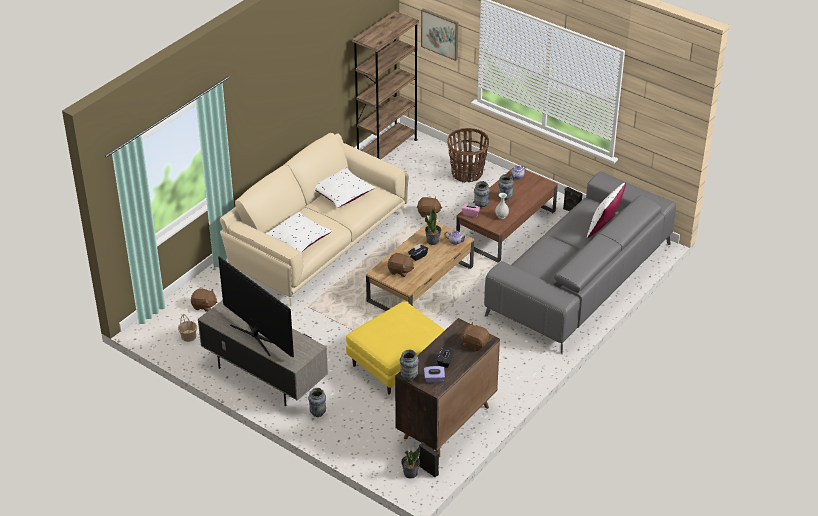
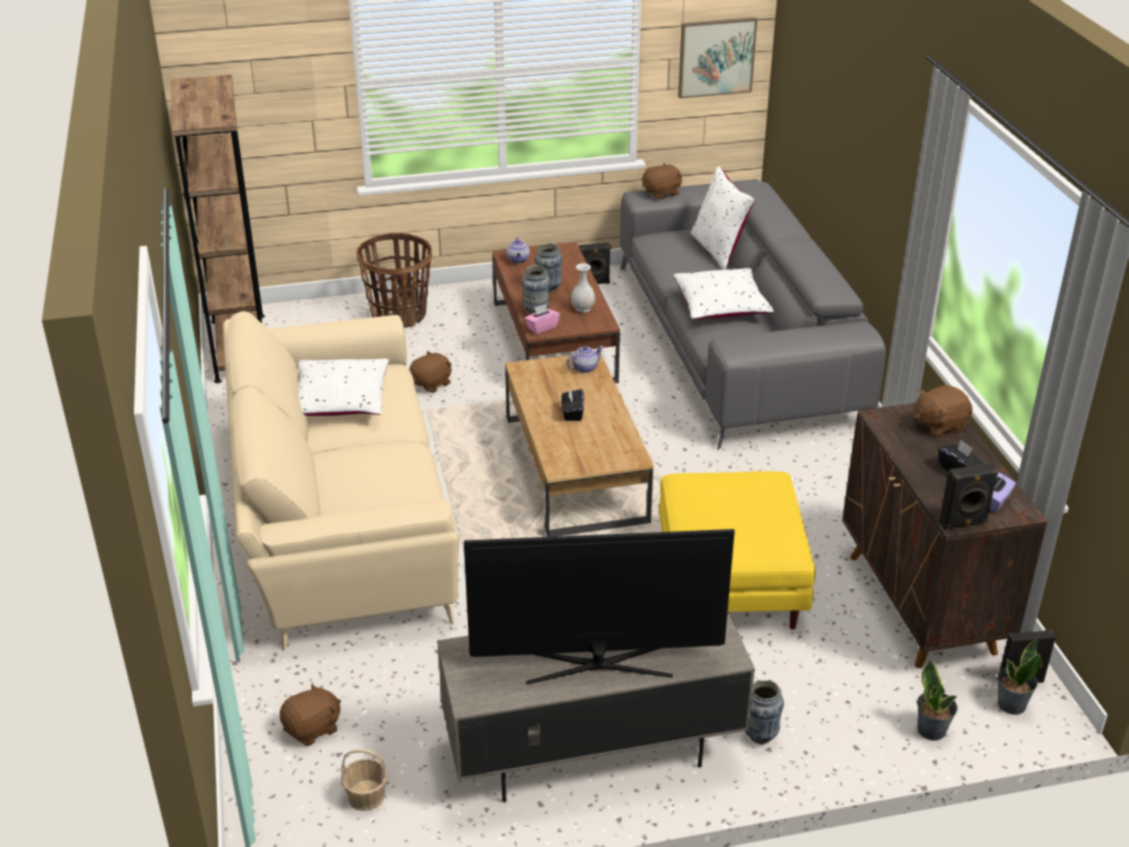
camera: 50 degrees left, 5 degrees down
white pillow [266,212,332,253] -> white pillow moved to [673,268,774,319]
brown plush toy [388,253,414,277] -> brown plush toy moved to [642,163,682,200]
vase [400,350,419,381] -> black speaker [939,463,999,529]
picture [421,9,458,61] -> picture moved to [678,17,757,99]
potted plant [425,209,441,245] -> potted plant moved to [917,660,958,741]

